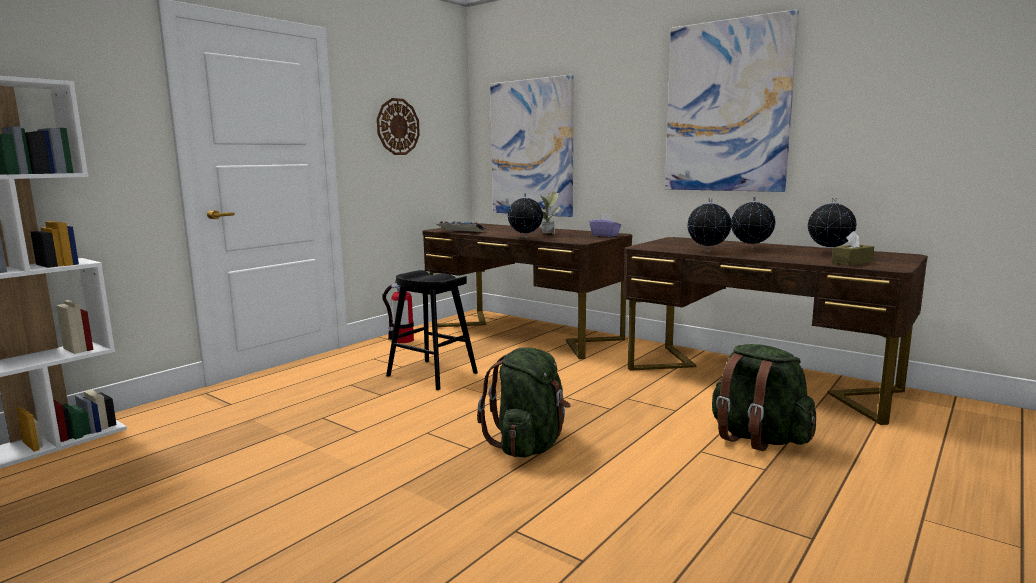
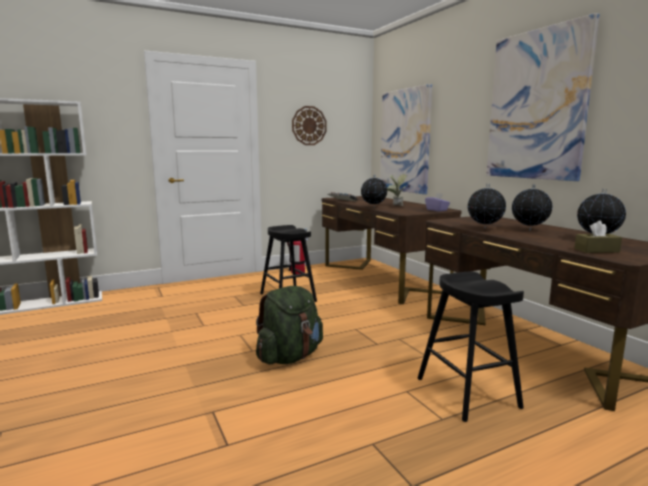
camera: 25 degrees right, 0 degrees up
green backpack [712,344,816,451] -> black stool [418,271,524,422]

